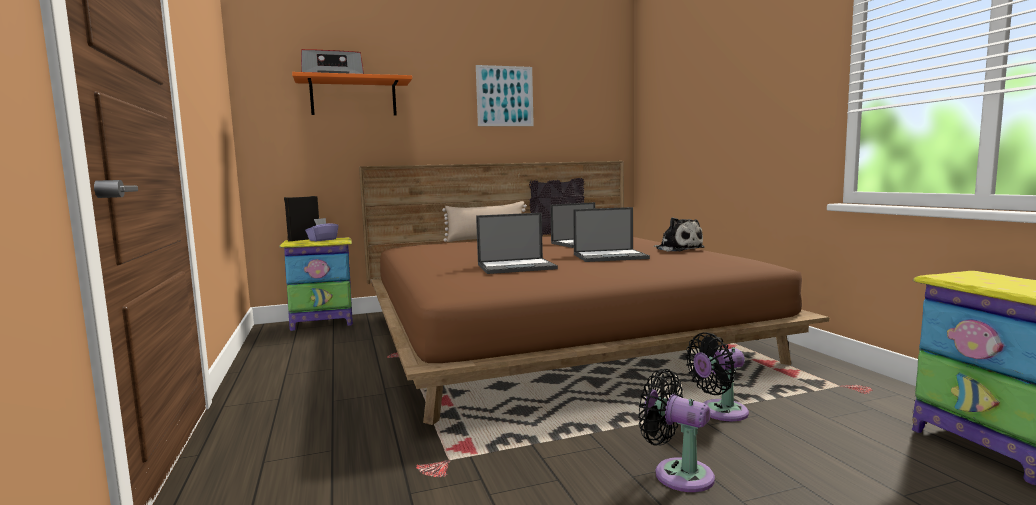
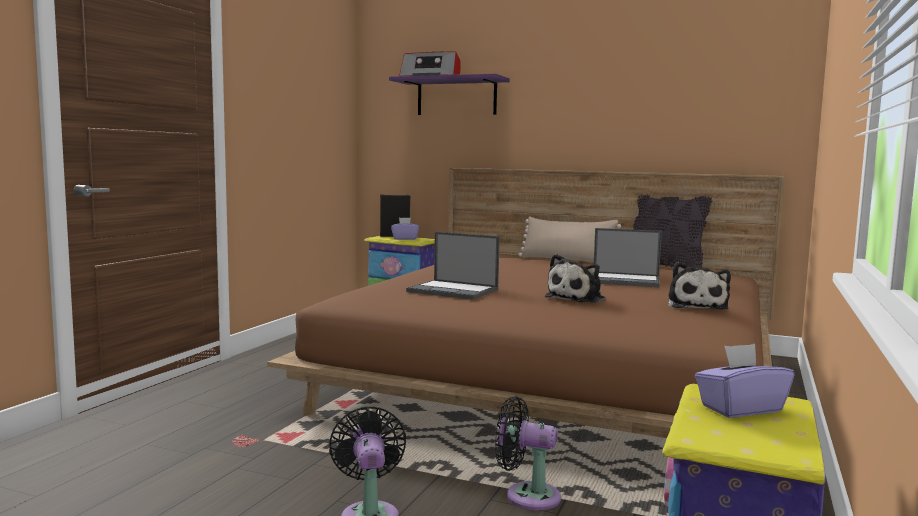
camera: 40 degrees right, 0 degrees up
orange shelf [292,72,412,115] -> purple shelf [389,74,510,115]
picture [476,65,534,126] -> none
laptop [573,207,650,262] -> plush toy [545,254,605,303]
none -> purple tissue box [695,344,795,418]

